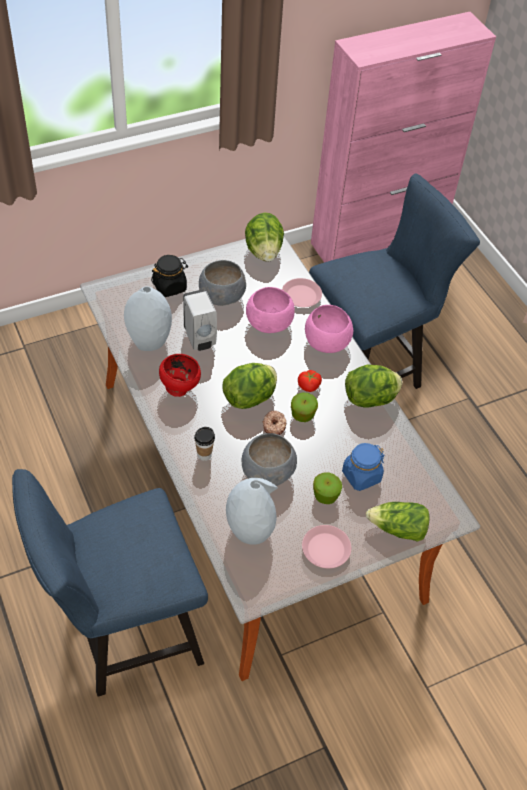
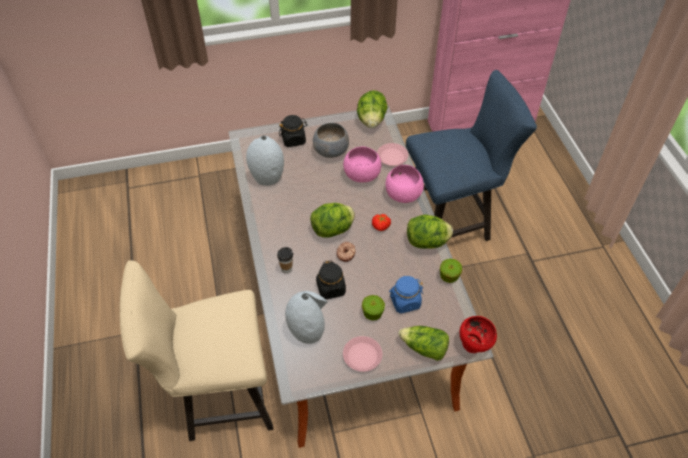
camera: 15 degrees right, 0 degrees up
blue chair [12,469,208,697] -> beige chair [120,260,273,441]
red bowl [159,354,201,397] -> red bowl moved to [459,316,497,353]
white soap dispenser [183,289,217,351] -> none
grey bowl [241,433,297,486] -> black jar [316,260,346,299]
apple [291,392,318,422] -> apple moved to [440,259,462,283]

